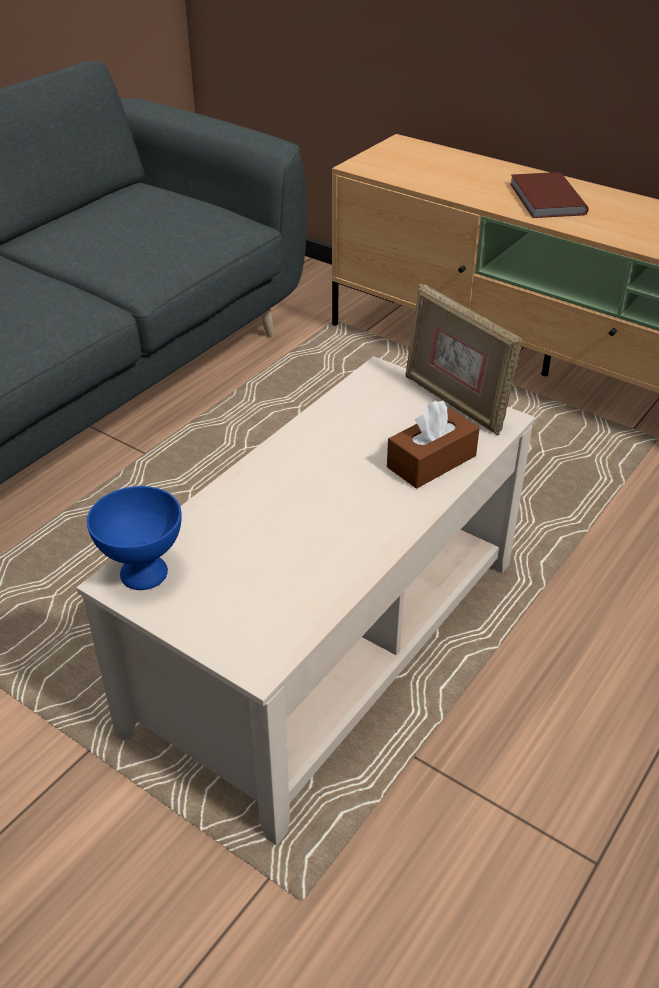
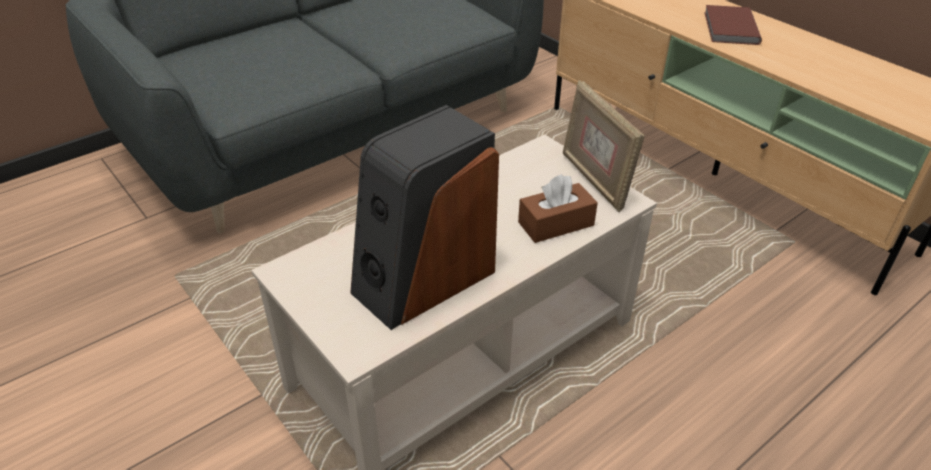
camera: 15 degrees right, 0 degrees up
blue bowl [87,486,182,590] -> none
none -> speaker [350,105,499,330]

